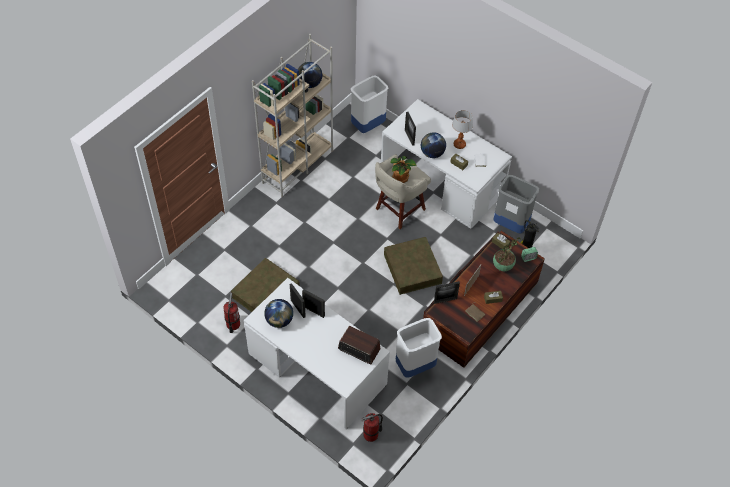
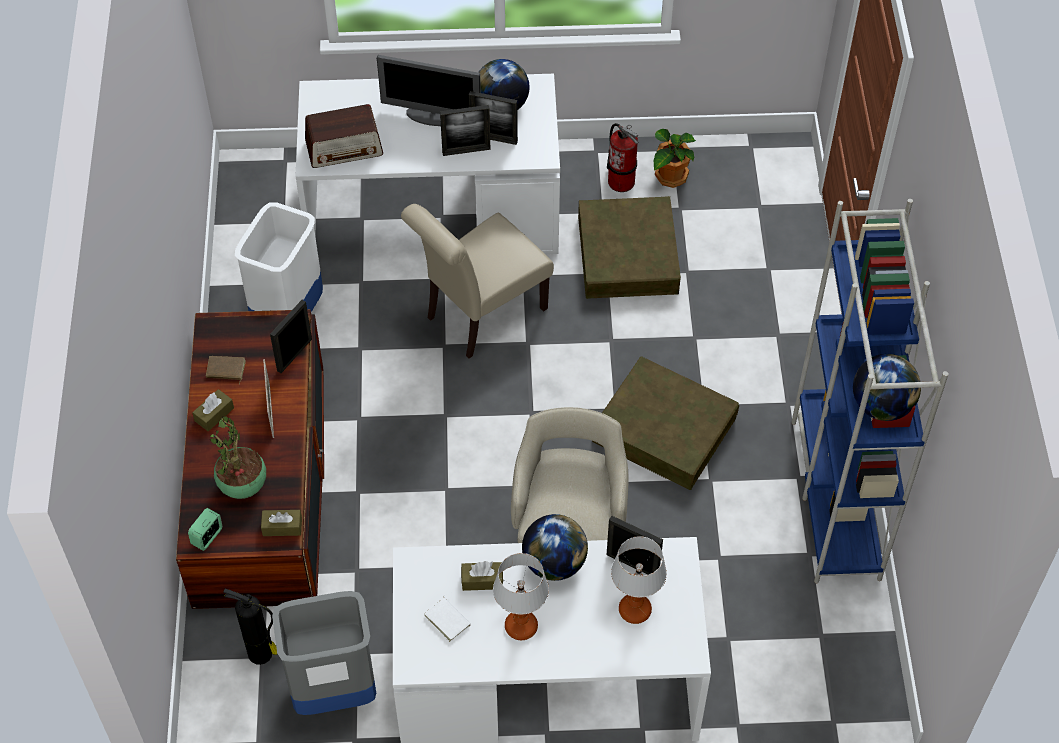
camera: 140 degrees right, 0 degrees up
beige bookcase [252,34,333,197] -> blue bookcase [791,199,948,583]
white trash can [351,75,388,133] -> none
fire extinguisher [361,413,383,442] -> none
brown storage box [384,237,443,295] -> brown storage box moved to [592,356,739,490]
potted plant [390,156,417,183] -> potted plant moved to [654,129,696,188]
none -> monitor [377,55,481,126]
none -> beige chair [401,204,554,358]
none -> table lamp [611,536,667,624]

